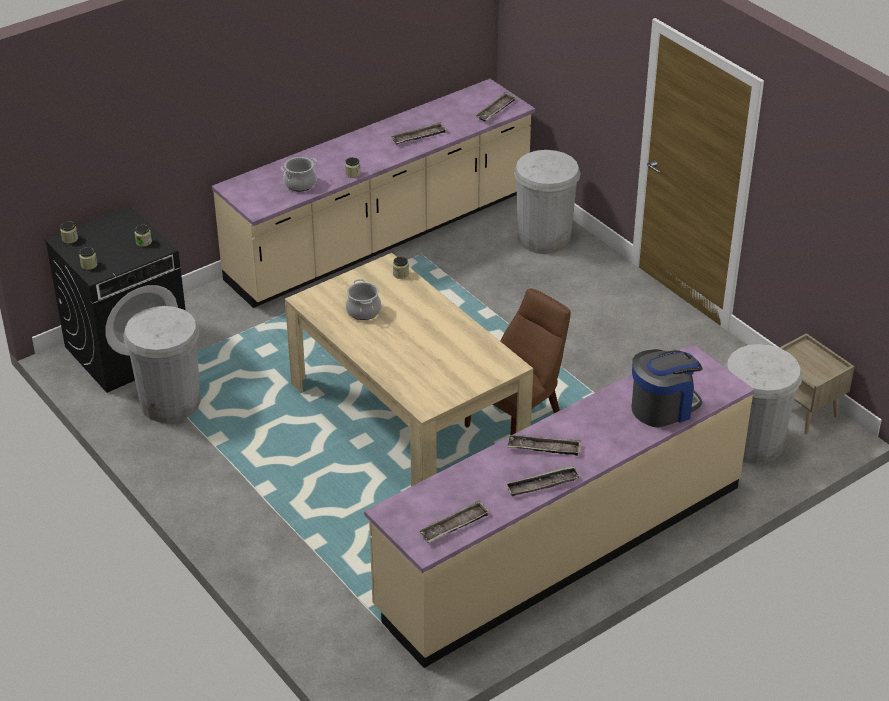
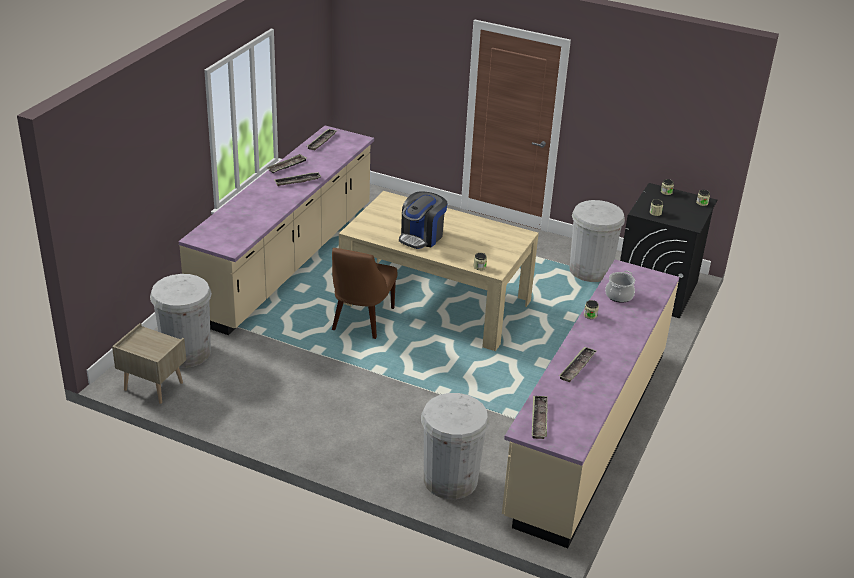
camera: 150 degrees right, 5 degrees down
cooking pot [345,279,381,320] -> none
coffee machine [631,349,702,427] -> coffee machine moved to [399,191,447,249]

